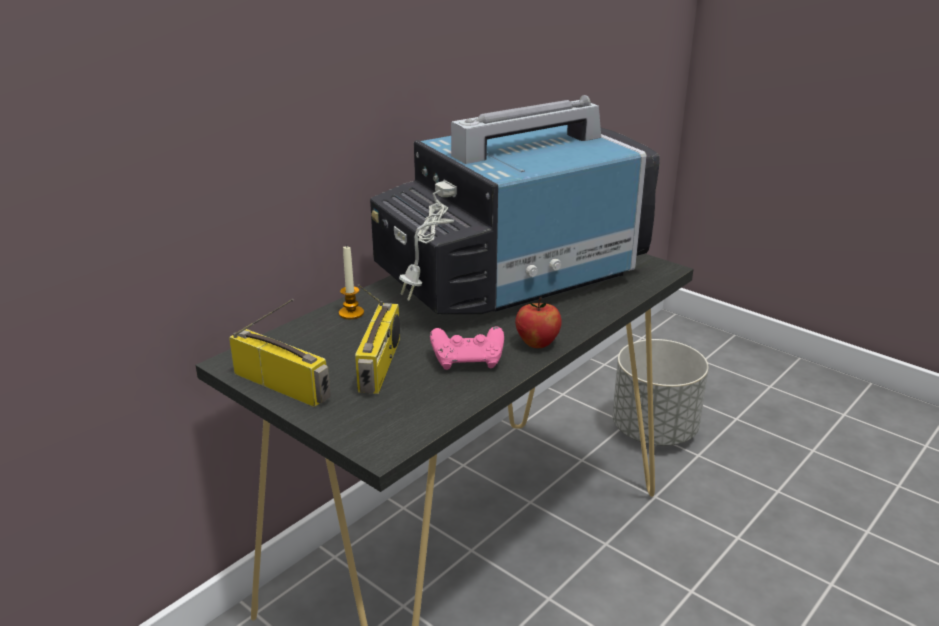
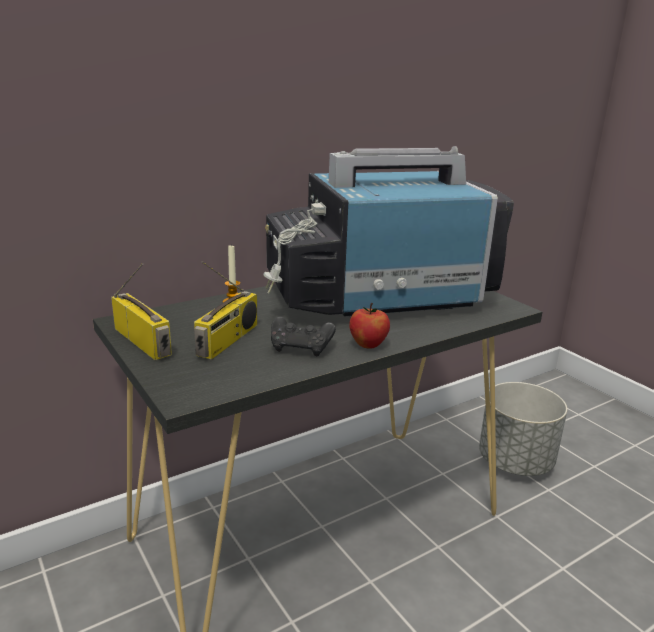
camera: 15 degrees right, 5 degrees down
pink game controller [430,326,504,370] -> black game controller [271,317,336,356]

